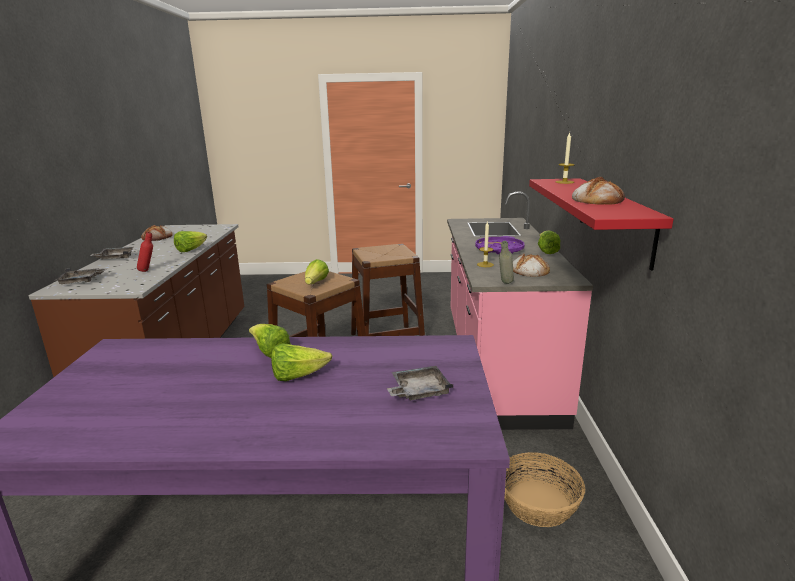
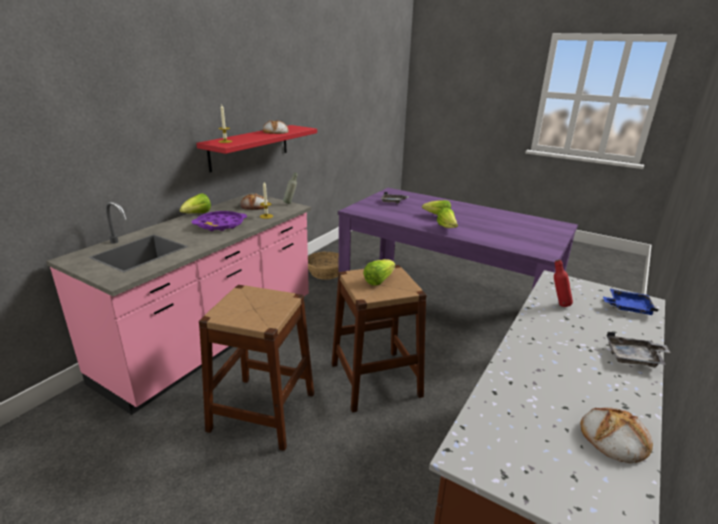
camera: 150 degrees left, 5 degrees up
grey tray [54,268,108,284] -> blue tray [603,289,658,315]
lettuce [174,231,207,252] -> none

